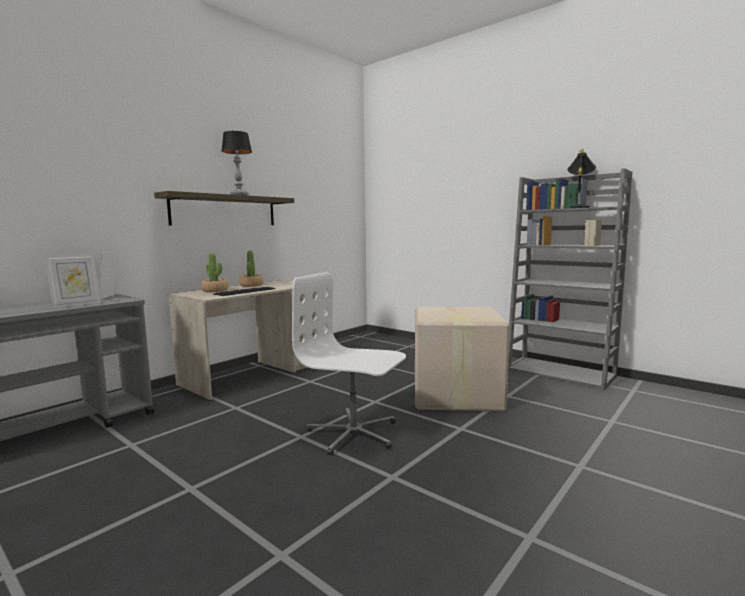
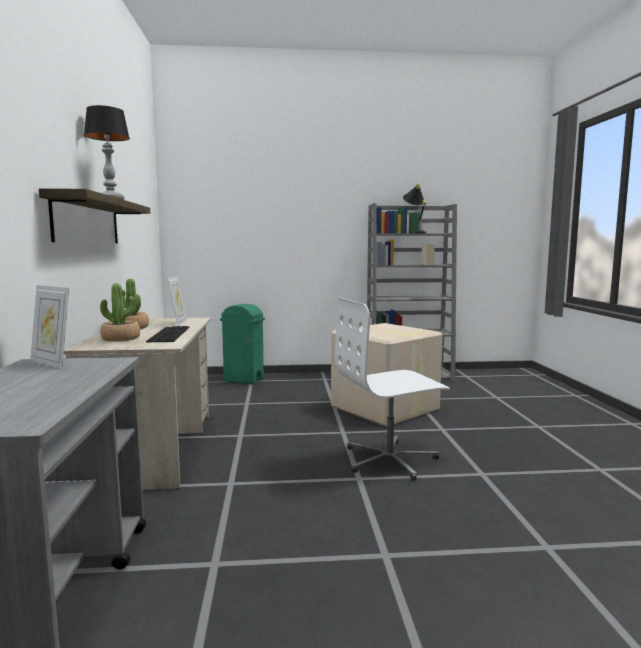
camera: 45 degrees left, 0 degrees up
picture frame [45,253,101,309] -> picture frame moved to [167,276,187,326]
none -> green trash can [220,304,265,384]

